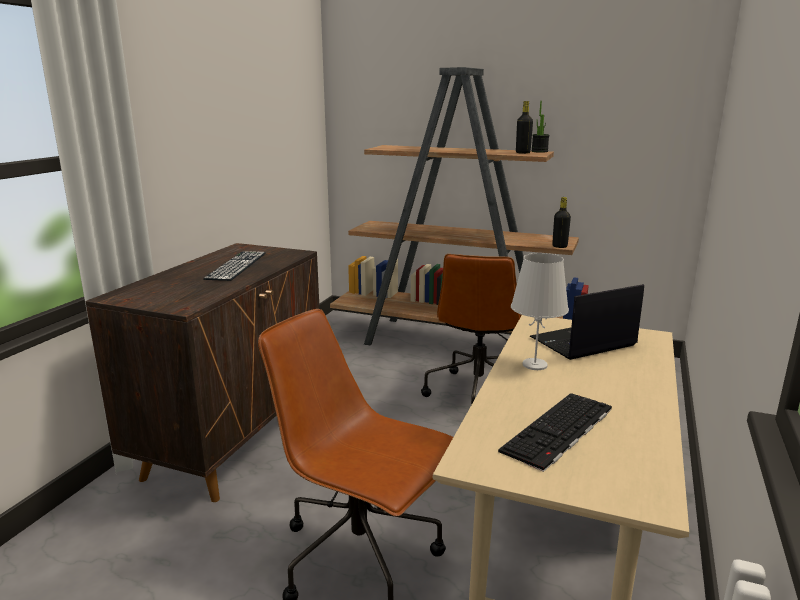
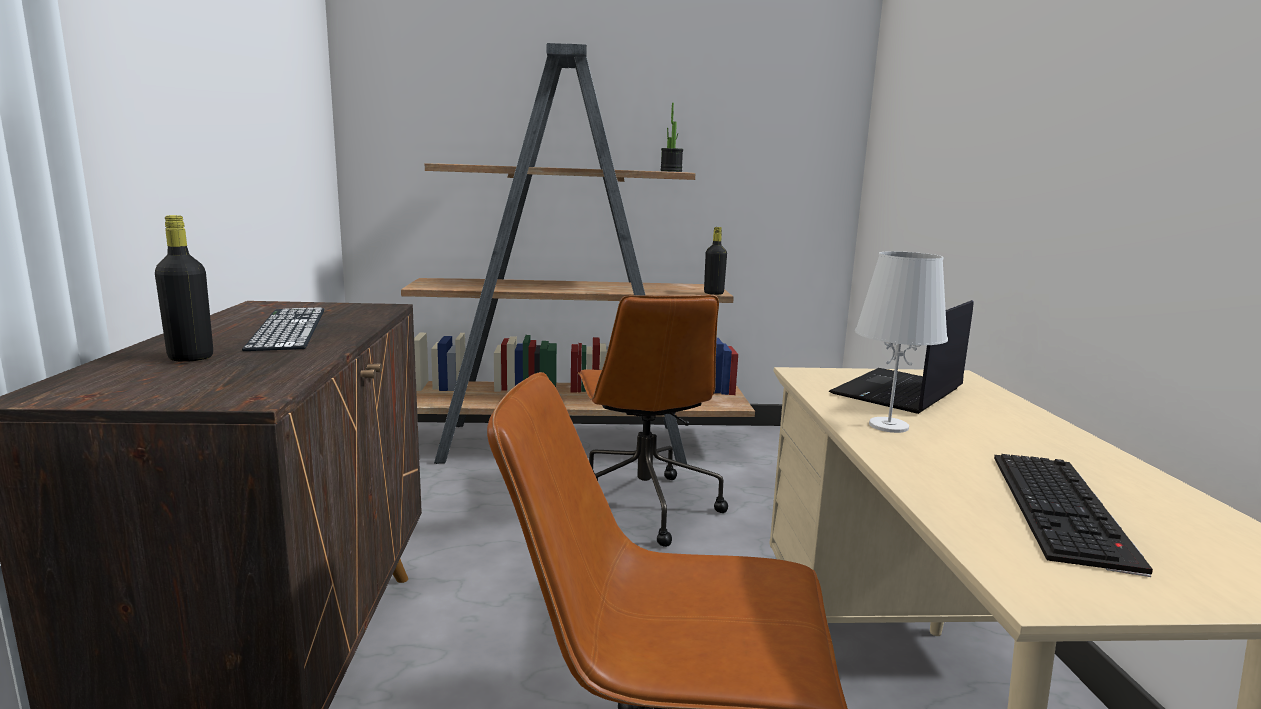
camera: 25 degrees left, 5 degrees down
black bottle [516,101,533,154] -> black bottle moved to [155,215,213,362]

